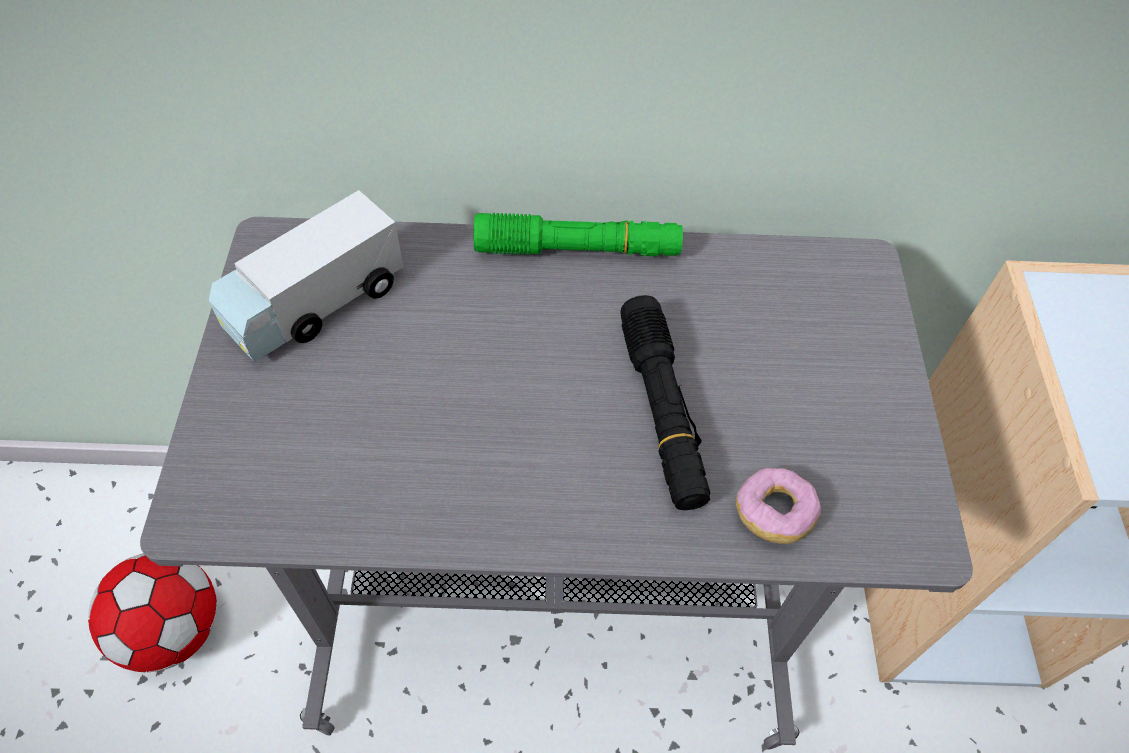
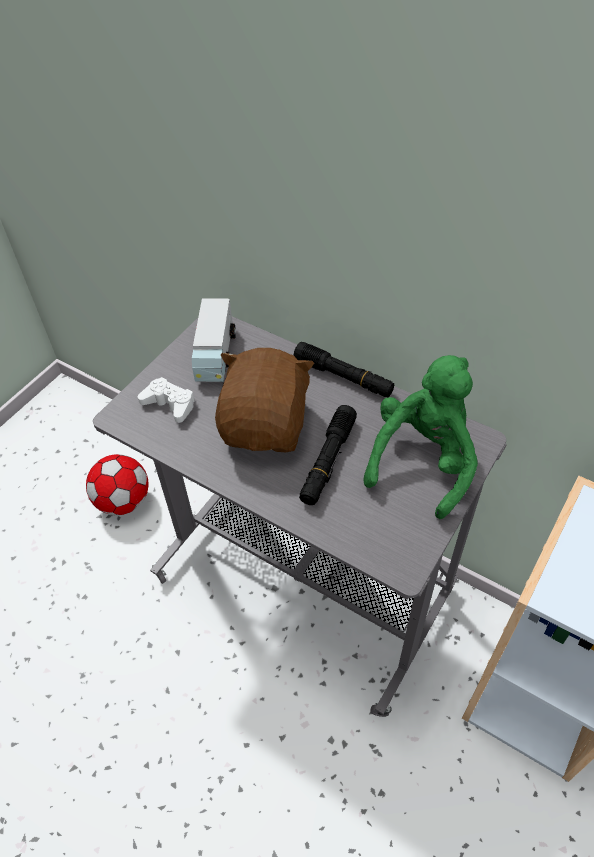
camera: 35 degrees right, 5 degrees down
toy truck [209,190,403,362] -> toy truck turned 75 degrees counterclockwise [192,298,236,382]
green flashlight [473,213,683,256] -> black flashlight [293,342,394,397]
donut [736,468,821,544] -> none
none -> white game controller [138,377,195,423]
none -> brown plush toy [215,348,314,452]
none -> green plush toy [363,355,478,519]

